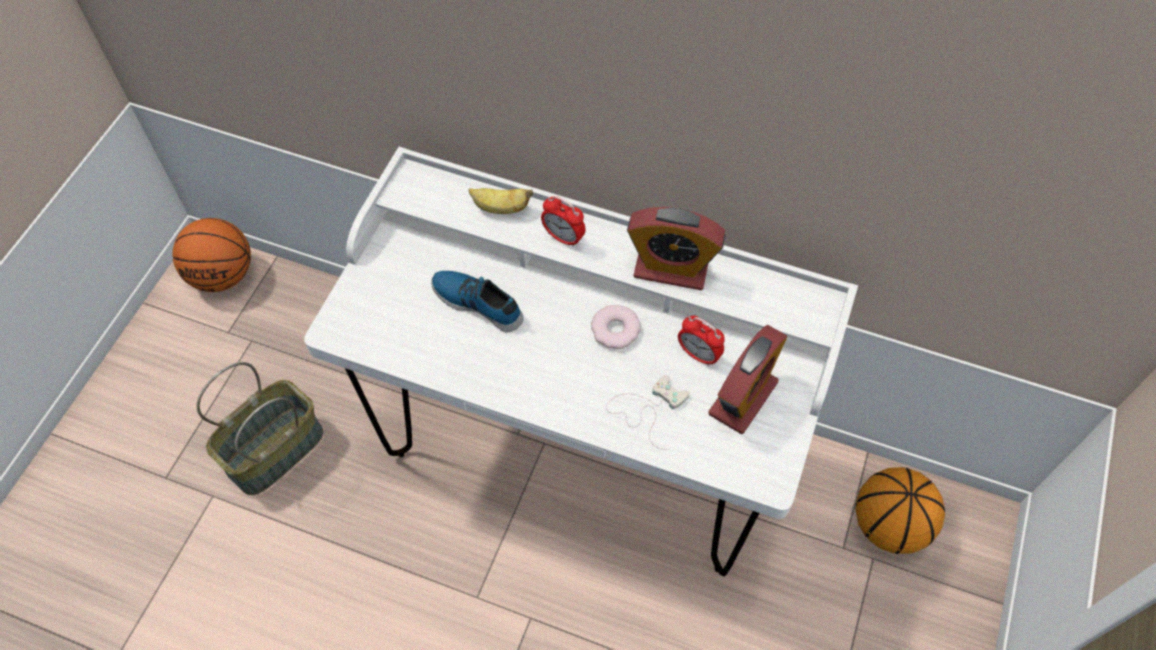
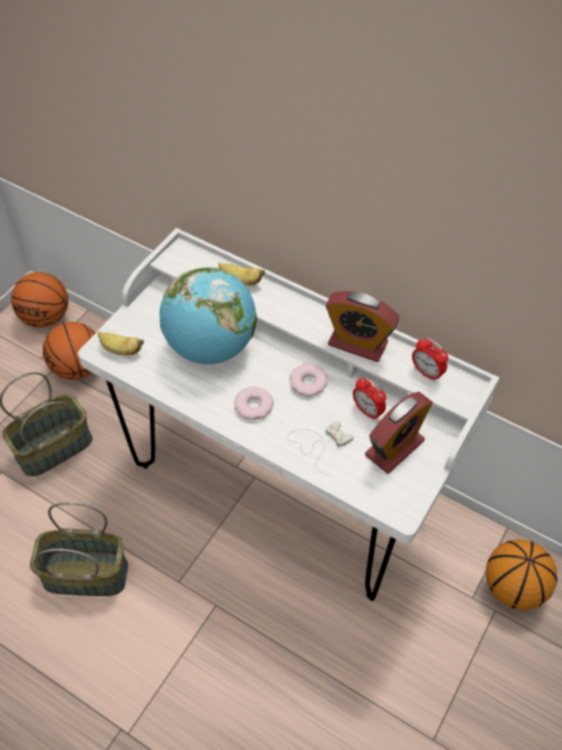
camera: 10 degrees right, 5 degrees down
shoe [431,271,523,333] -> globe [160,267,257,364]
alarm clock [541,196,586,248] -> alarm clock moved to [412,338,448,382]
none -> basket [30,502,128,596]
none -> basketball [43,322,95,380]
none -> banana [97,331,144,355]
none -> donut [234,386,274,420]

